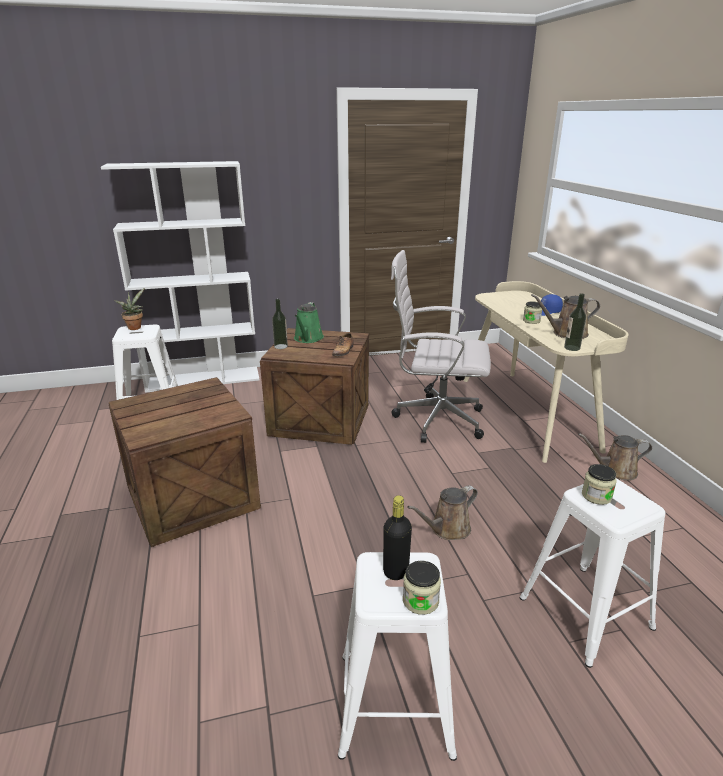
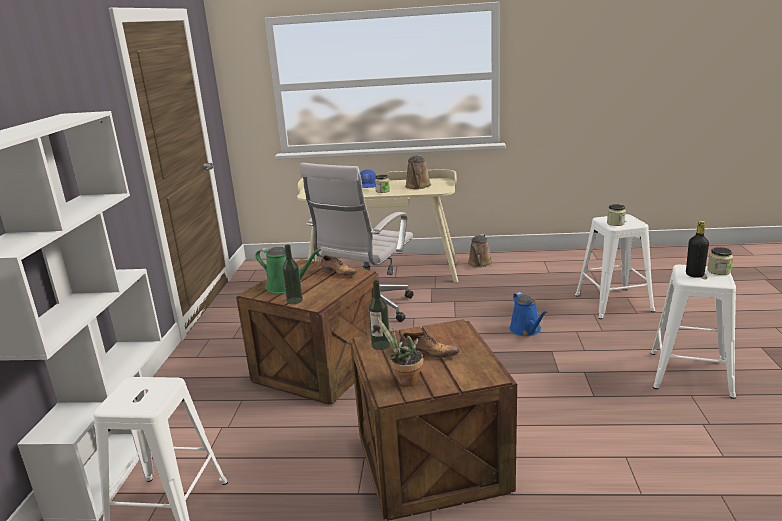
camera: 70 degrees left, 5 degrees down
potted plant [114,288,145,330] -> potted plant moved to [377,317,423,386]
brown watering can [407,485,478,540] -> blue watering can [510,292,548,336]
bottle [564,293,586,351] -> bottle moved to [368,280,390,350]
none -> shoe [400,332,460,358]

